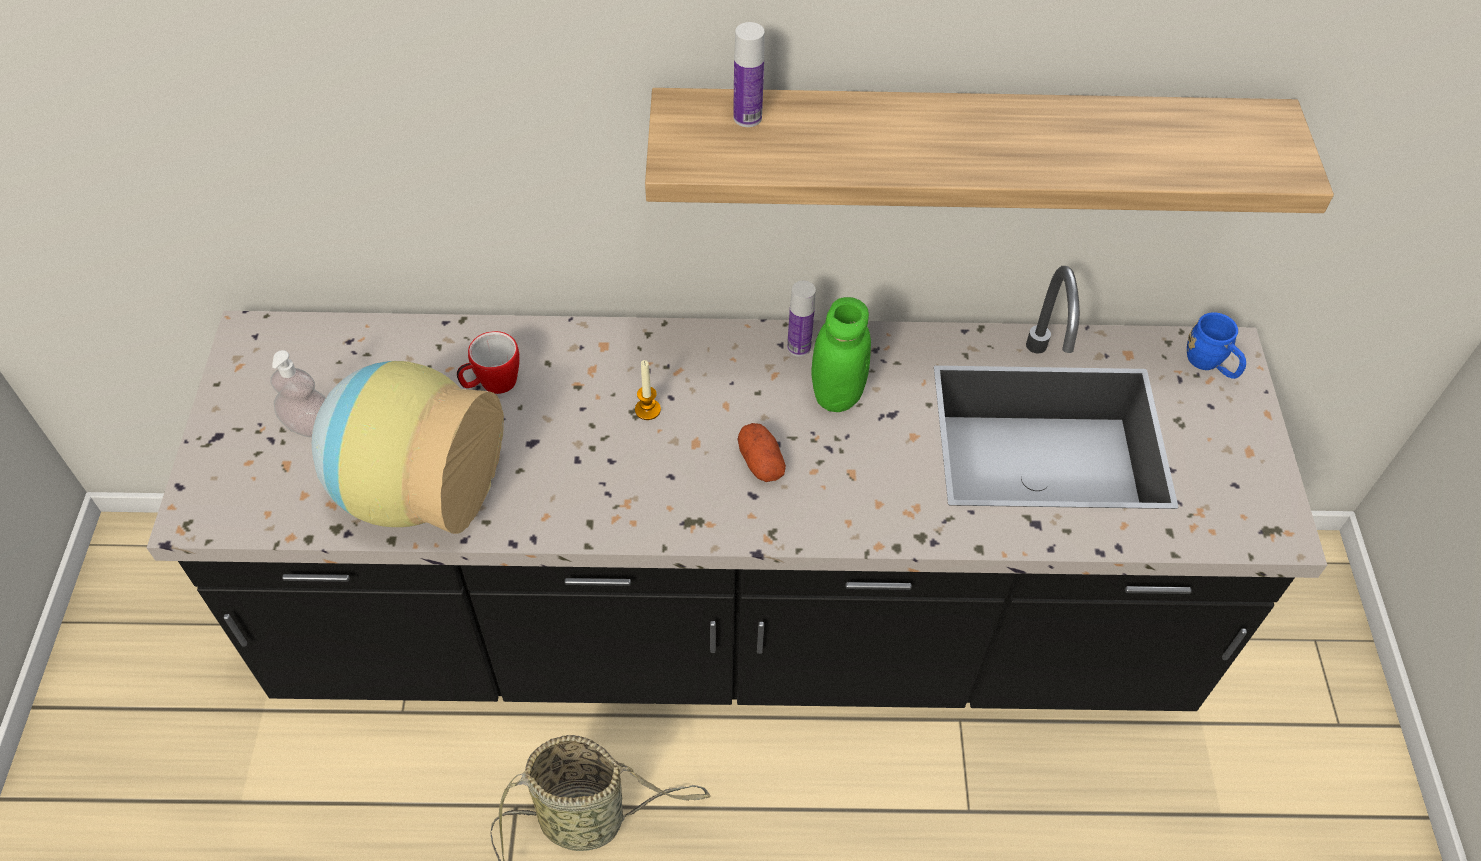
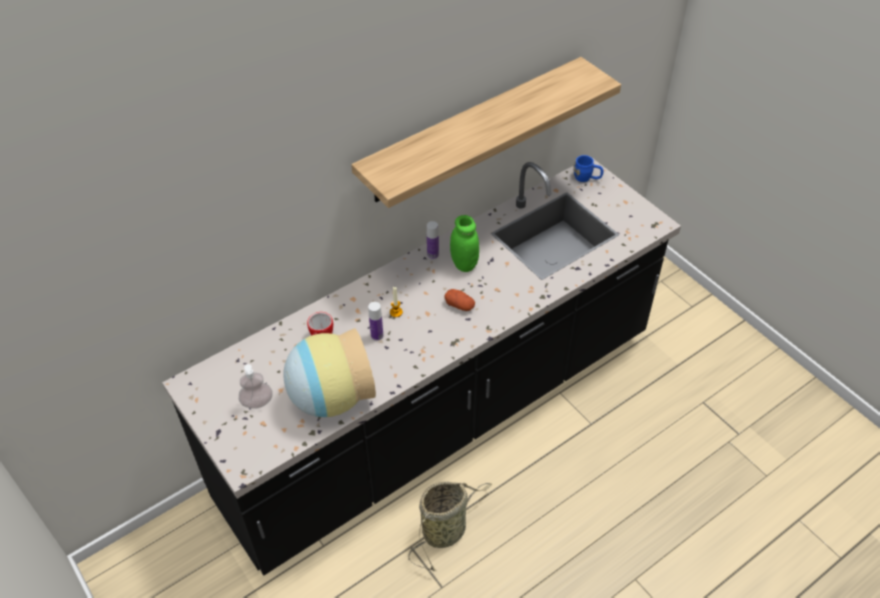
camera: 35 degrees left, 5 degrees down
bottle [733,22,764,127] -> bottle moved to [368,302,383,341]

